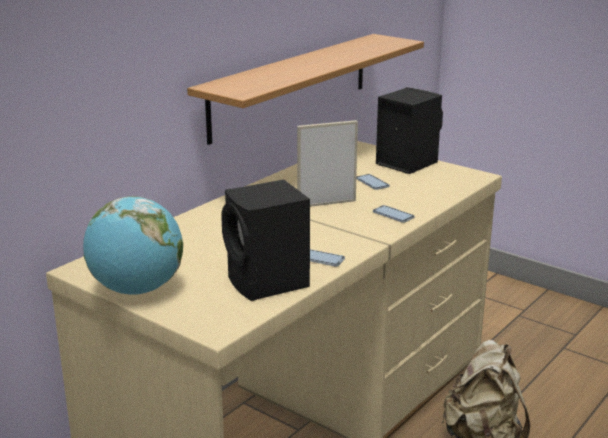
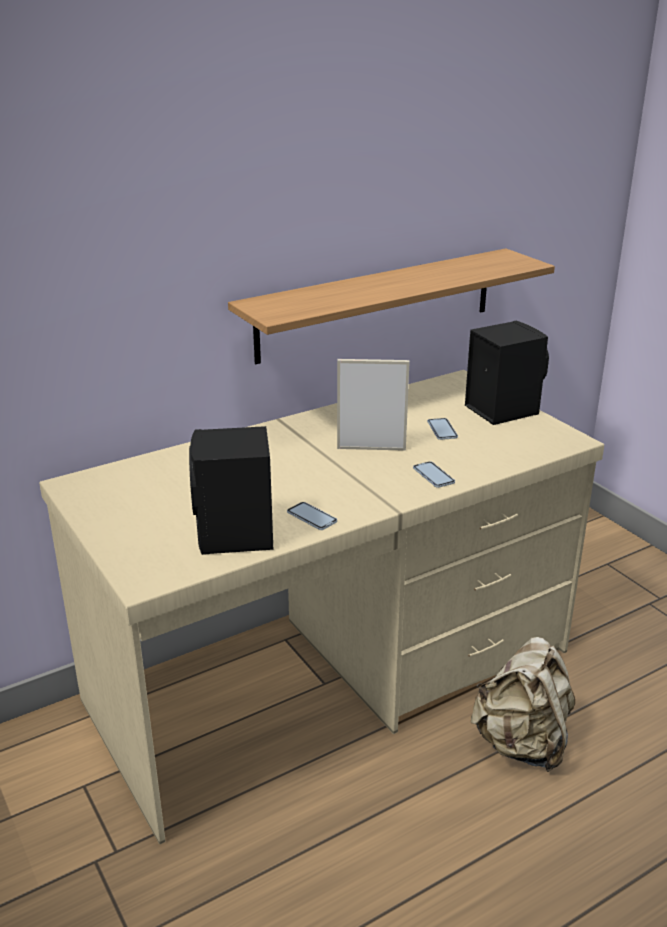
camera: 20 degrees right, 5 degrees up
globe [83,196,183,295] -> none

